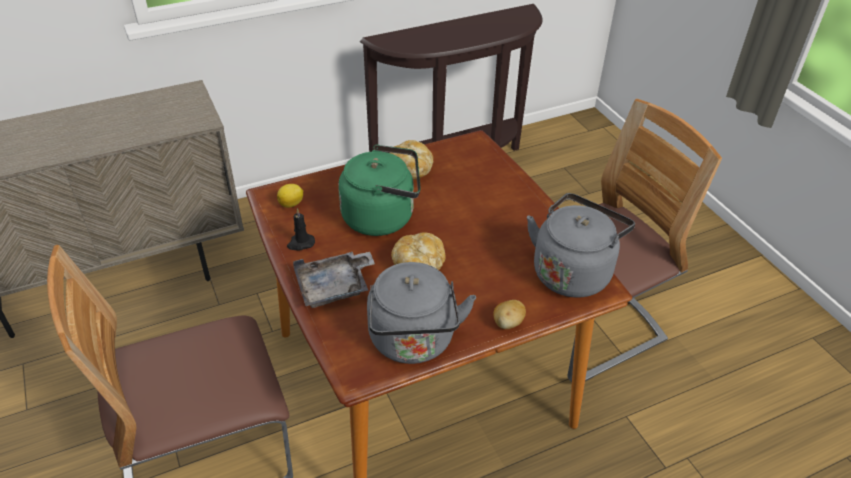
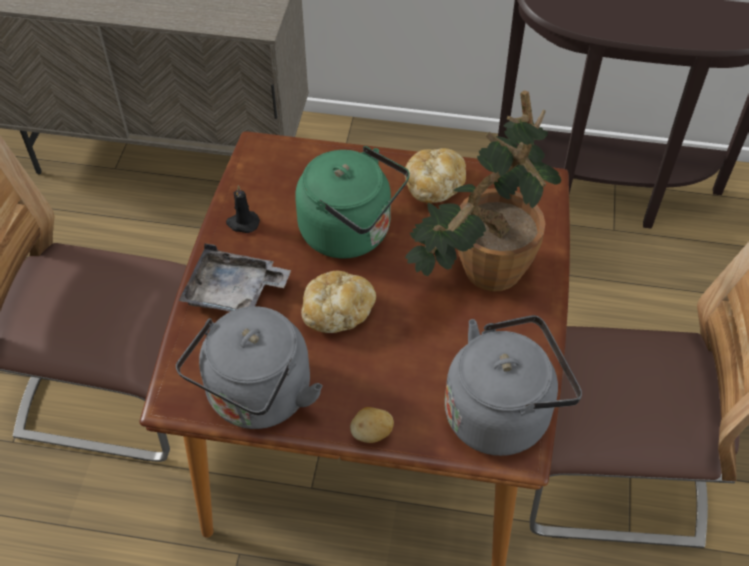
camera: 35 degrees right, 10 degrees up
lemon [277,184,303,208] -> none
none -> potted plant [405,90,561,292]

